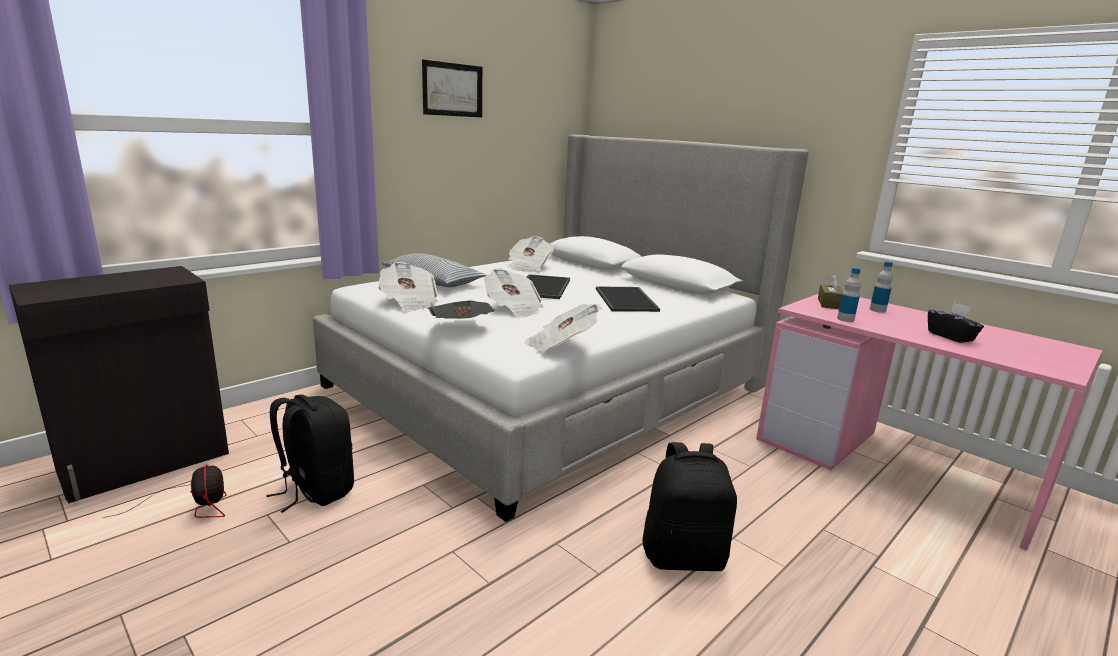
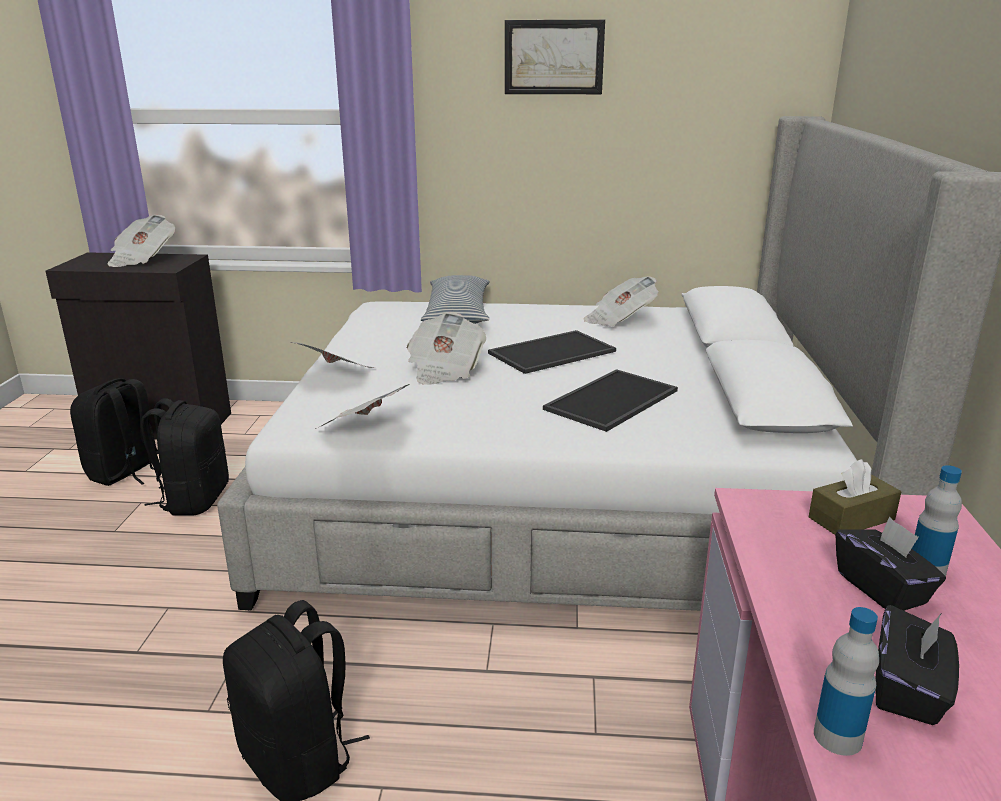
camera: 50 degrees right, 5 degrees up
fan [102,465,226,518] -> black backpack [70,379,158,486]
newspaper [379,262,438,311] -> newspaper moved to [107,215,175,267]
bottle [837,267,861,322] -> bottle moved to [814,607,879,756]
none -> black tissue box [836,516,946,611]

